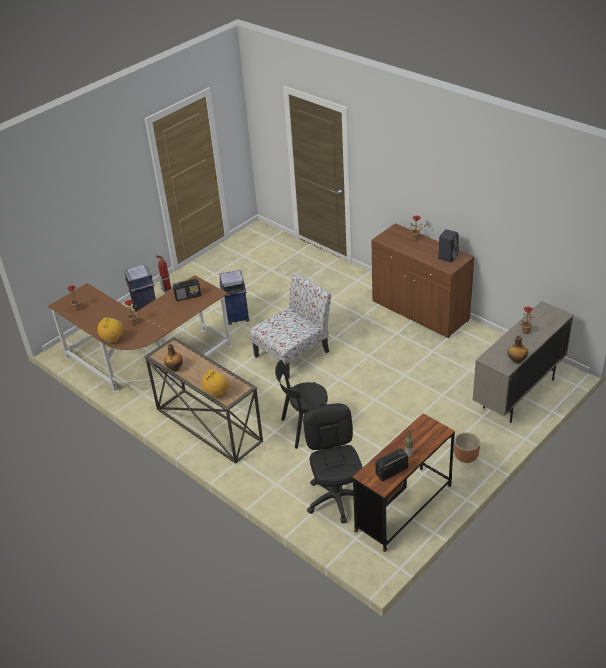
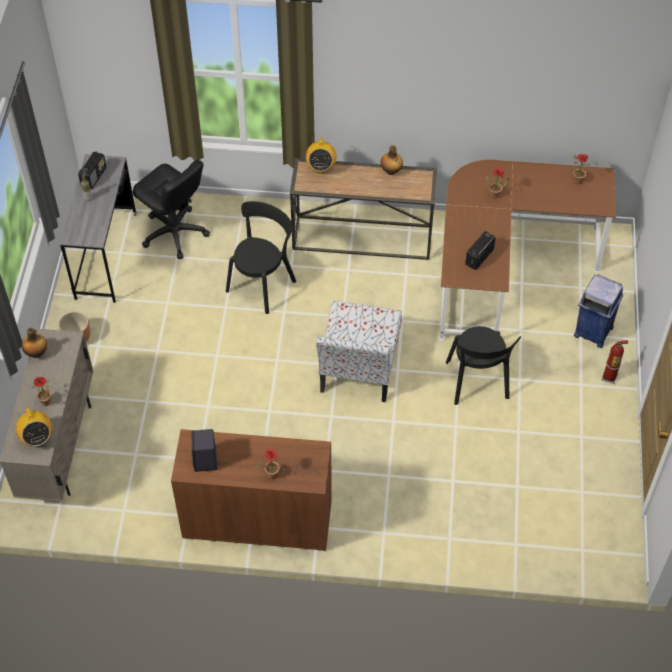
camera: 140 degrees right, 15 degrees up
radio [97,318,123,344] -> radio moved to [16,408,53,447]
blue trash can [219,270,250,325] -> black chair [446,326,521,405]
brown desk [353,413,455,552] -> grey desk [60,154,136,303]

